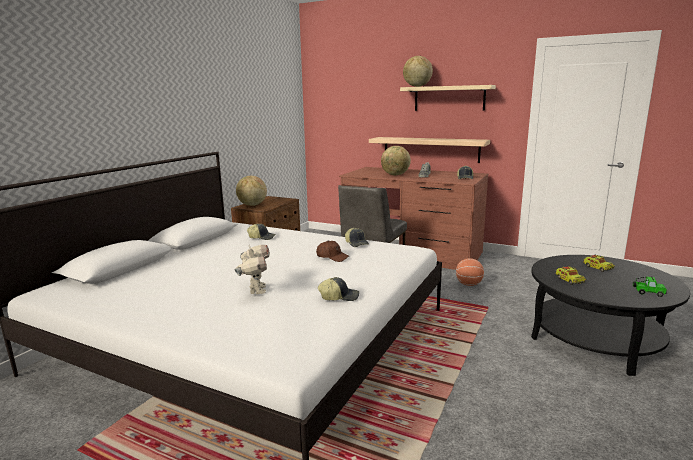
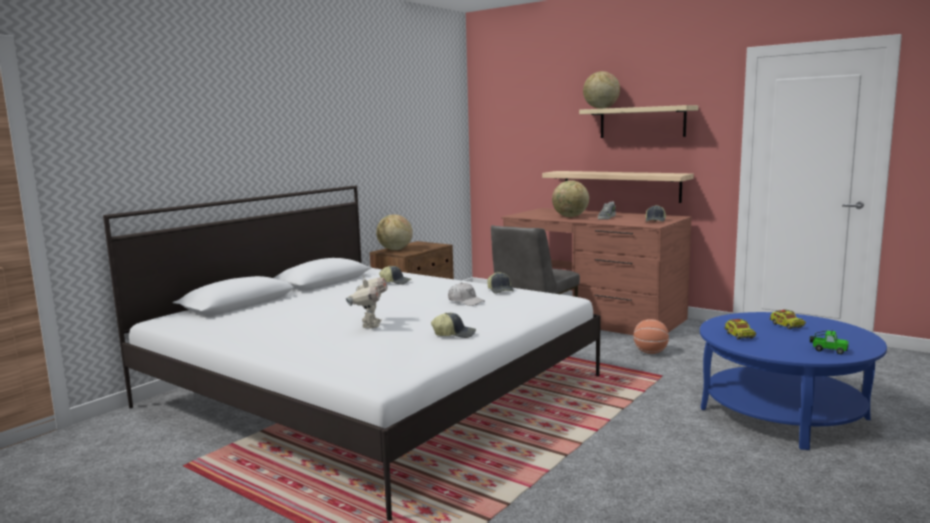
camera: 10 degrees right, 5 degrees down
brown cap [316,241,349,262] -> white cap [448,282,485,306]
black coffee table [531,255,690,376] -> blue coffee table [700,312,887,450]

